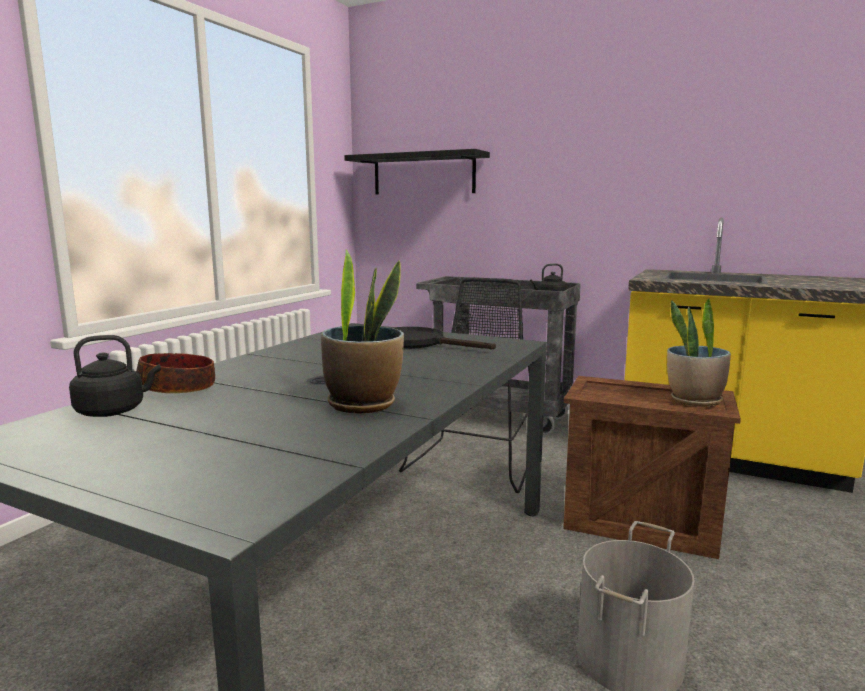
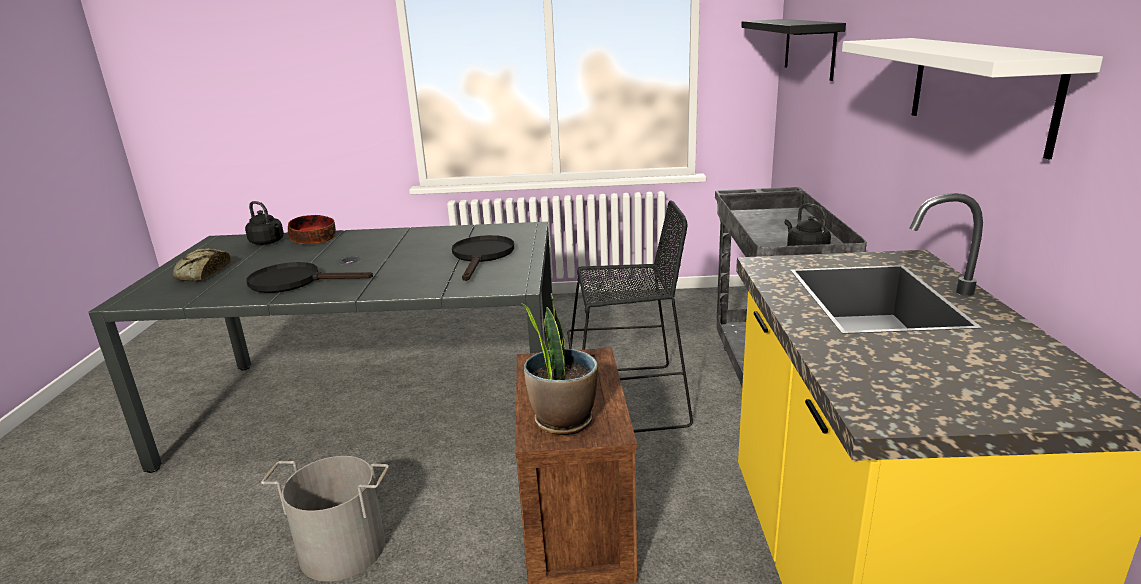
camera: 65 degrees right, 10 degrees up
potted plant [321,250,404,413] -> black frying pan [246,262,373,293]
none -> bread [173,248,231,281]
none -> white shelf [842,38,1103,159]

